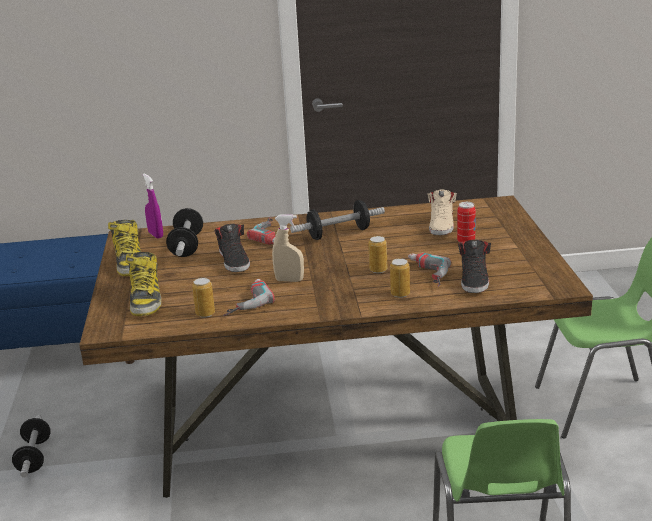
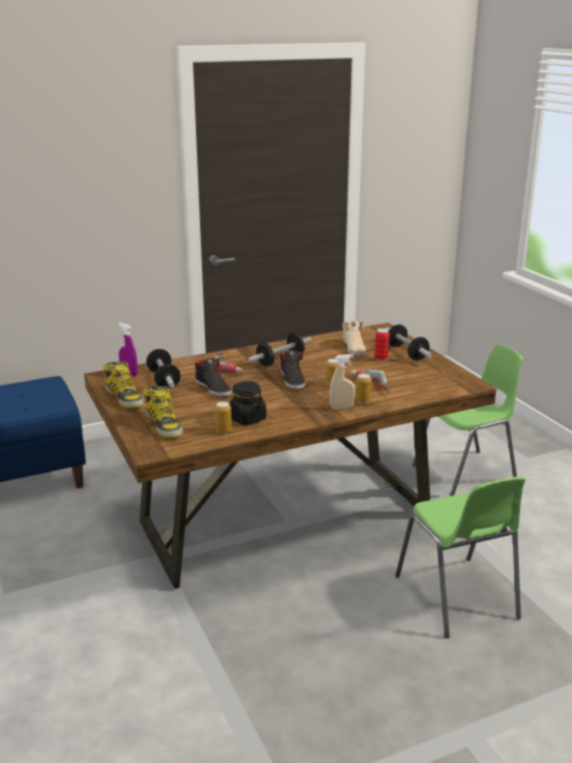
camera: 20 degrees left, 0 degrees up
dumbbell [12,415,51,478] -> dumbbell moved to [386,325,432,360]
power drill [223,279,275,316] -> black jar [229,381,266,425]
beige spray bottle [272,215,304,282] -> beige spray bottle moved to [330,354,355,409]
black shoe [458,240,491,293] -> black shoe moved to [279,350,306,389]

